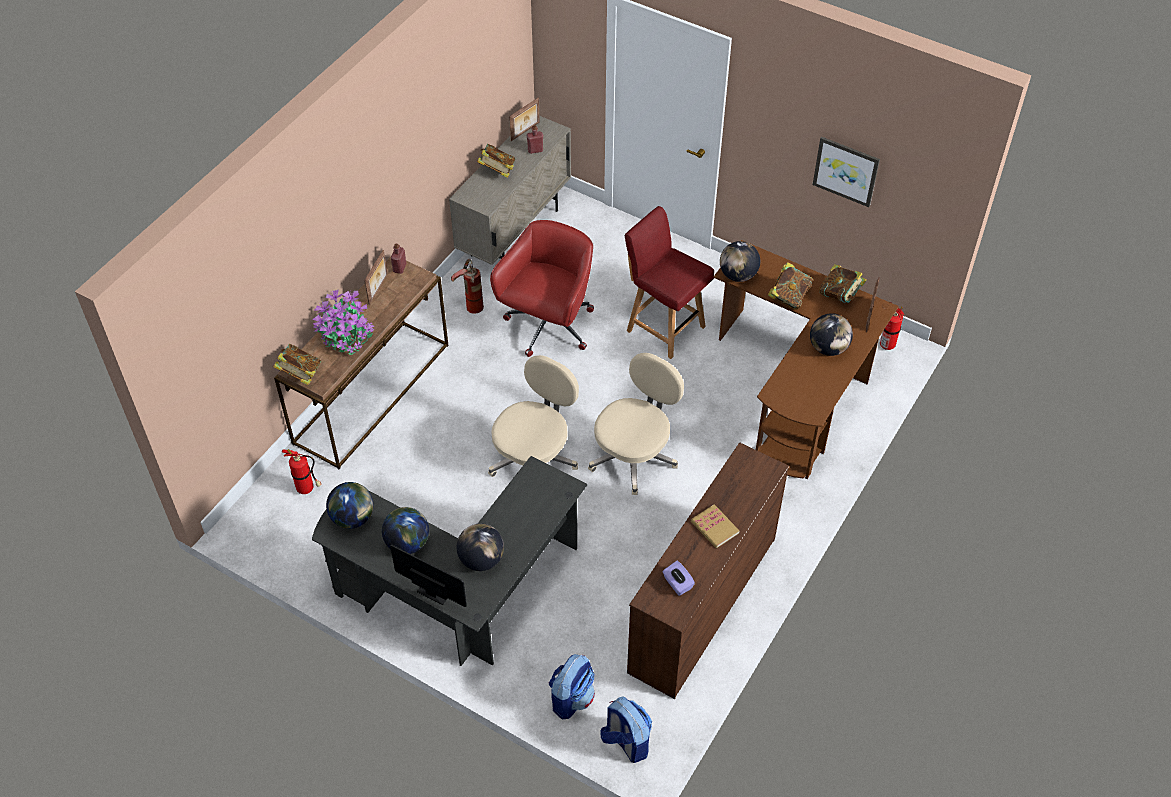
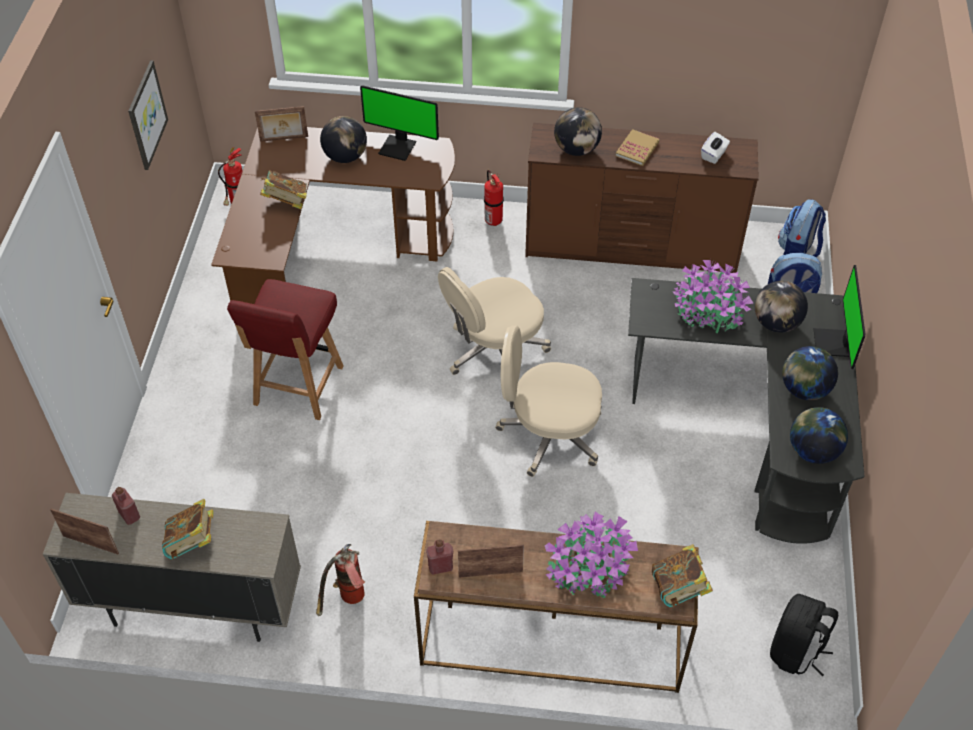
camera: 115 degrees left, 0 degrees up
fire extinguisher [282,449,322,494] -> fire extinguisher moved to [484,170,504,226]
red office chair [490,220,594,357] -> none
beige office chair [588,353,684,495] -> beige office chair turned 45 degrees counterclockwise [438,267,551,375]
purple tissue box [662,561,695,596] -> white tissue box [701,132,730,164]
globe [720,241,760,282] -> globe moved to [554,107,602,156]
book [819,264,867,303] -> none
none -> monitor [360,85,439,161]
none -> potted plant [673,260,754,333]
none -> black backpack [770,594,838,676]

